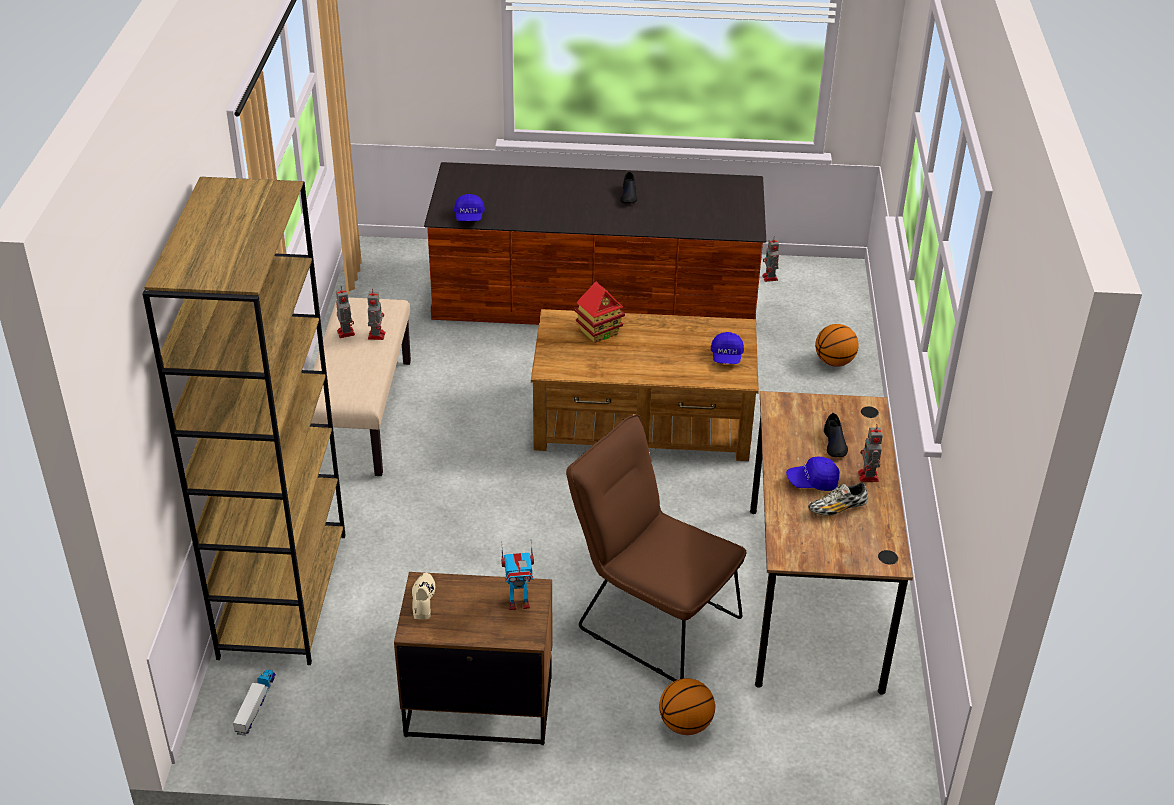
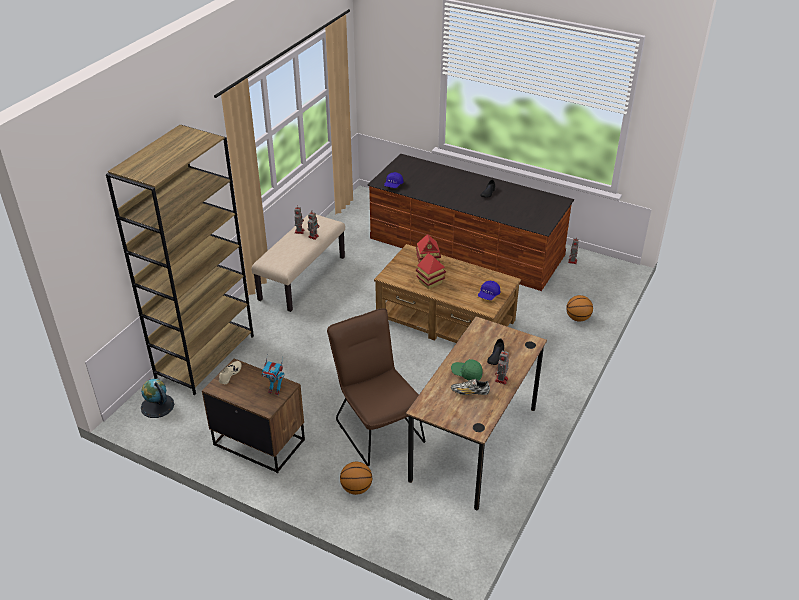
camera: 25 degrees right, 0 degrees up
toy truck [233,669,276,736] -> globe [141,379,174,418]
blue cap [786,456,840,491] -> green cap [451,359,483,380]
none -> toy house [416,253,446,289]

